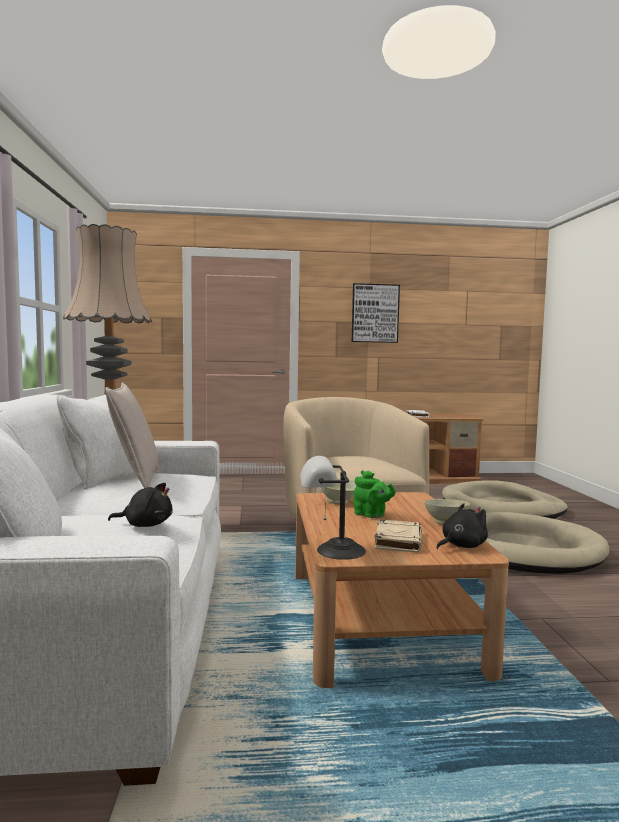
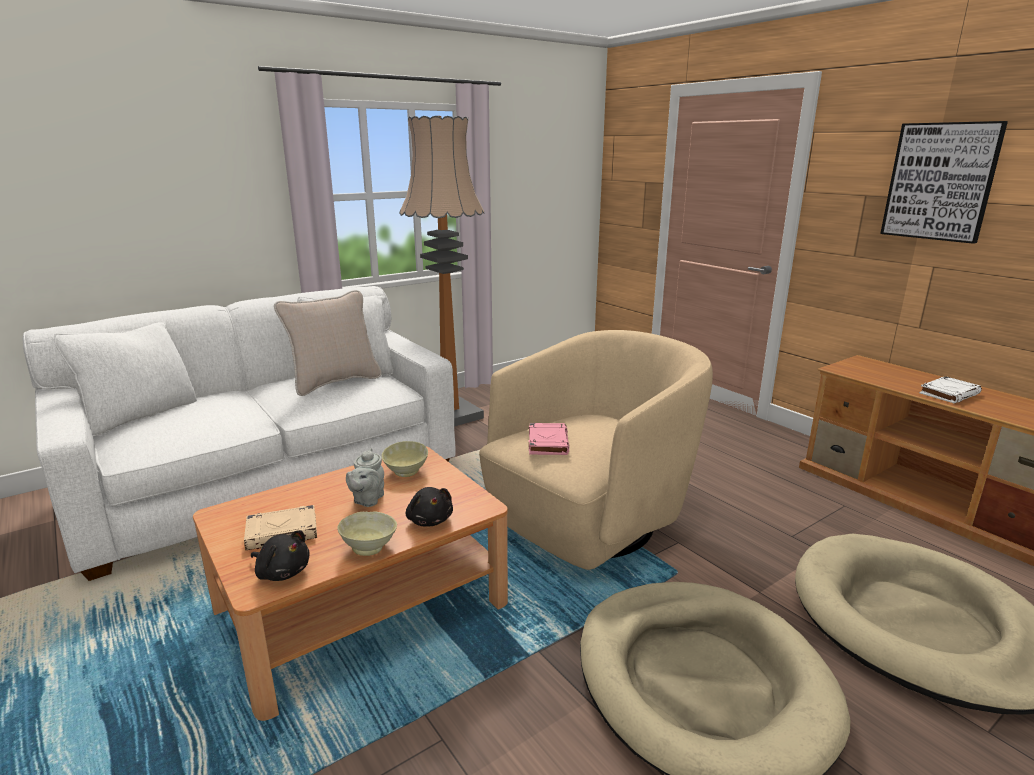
camera: 60 degrees right, 15 degrees up
black plush toy [108,483,173,527] -> black plush toy moved to [406,487,453,526]
table lamp [300,456,366,560] -> none
green teapot [353,470,396,518] -> grey teapot [346,448,384,507]
none -> pink book [529,423,569,455]

